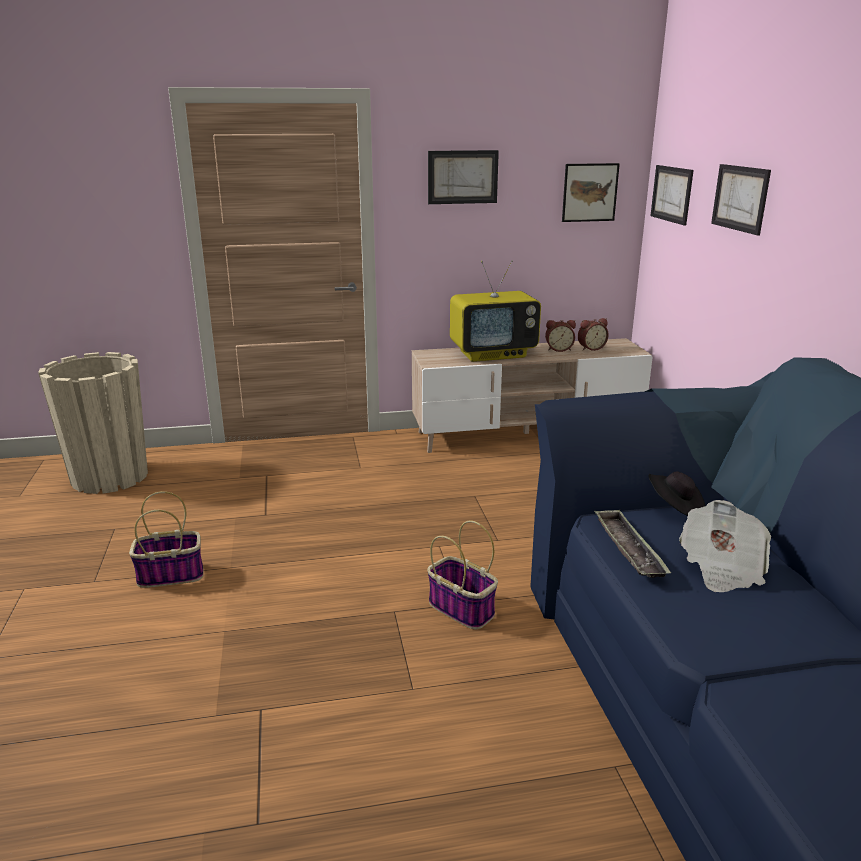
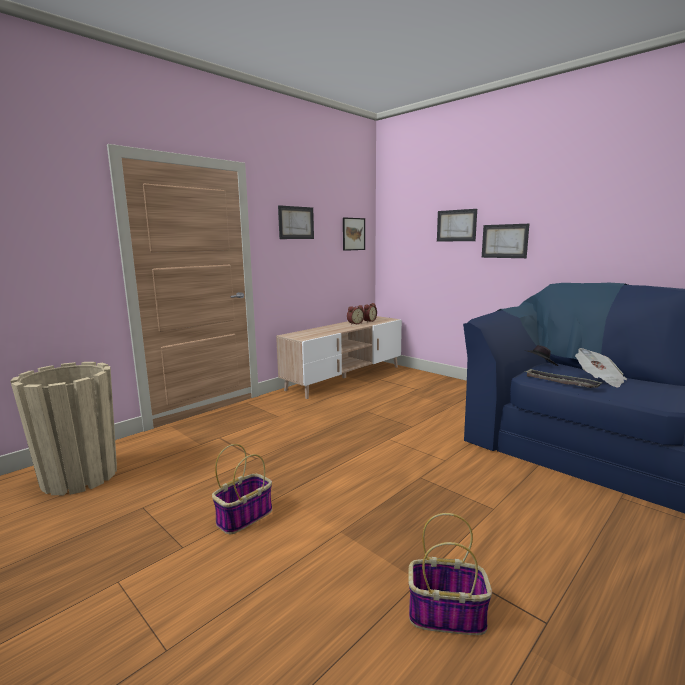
camera: 35 degrees left, 10 degrees down
basket [427,520,498,630] -> basket moved to [408,513,492,635]
television [450,260,541,362] -> none
picture [650,165,694,225] -> picture moved to [482,224,529,258]

